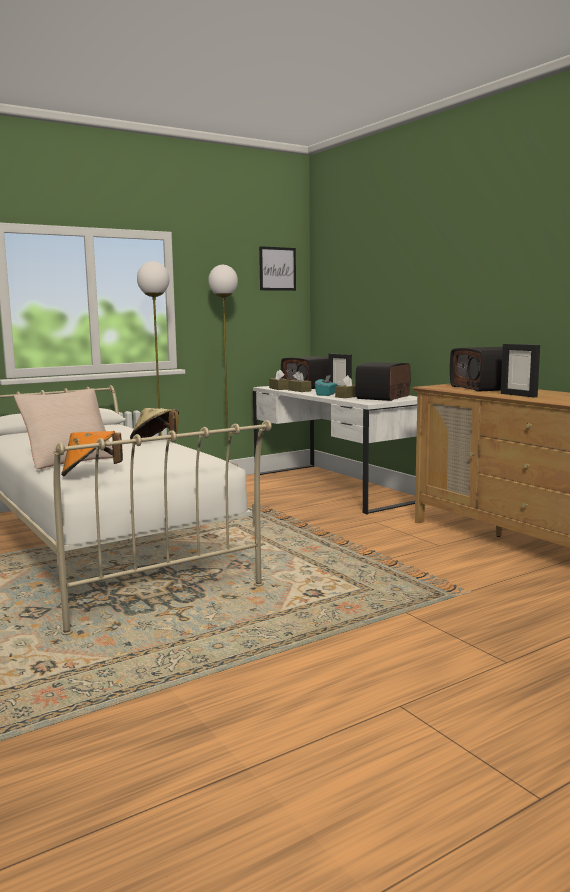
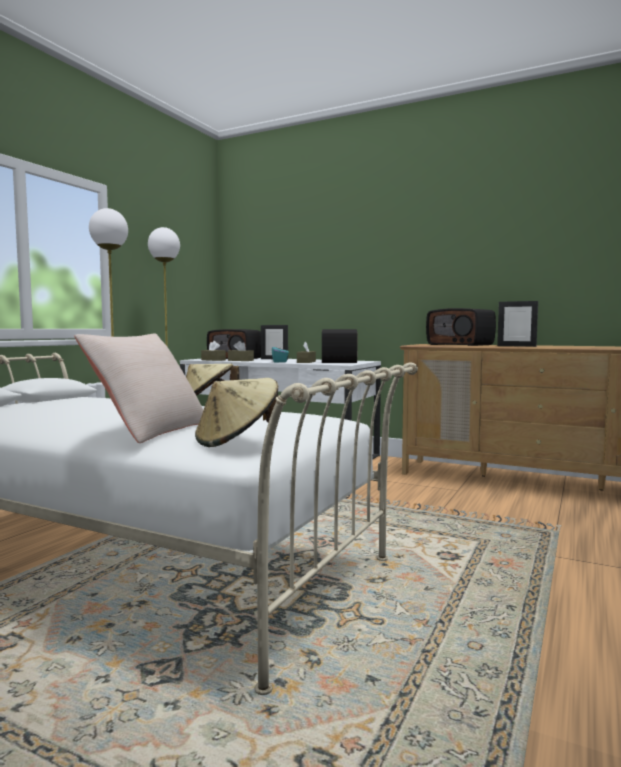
camera: 30 degrees left, 5 degrees down
orange hat [61,431,123,476] -> beige hat [195,378,278,447]
picture [259,246,296,291] -> none

